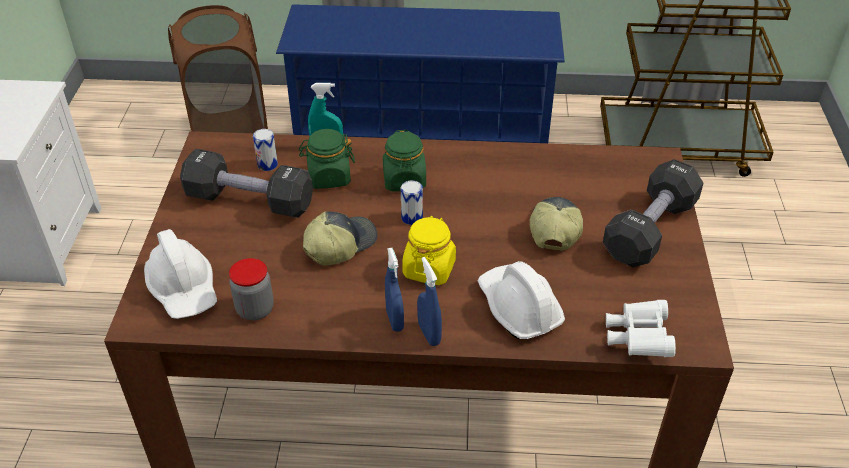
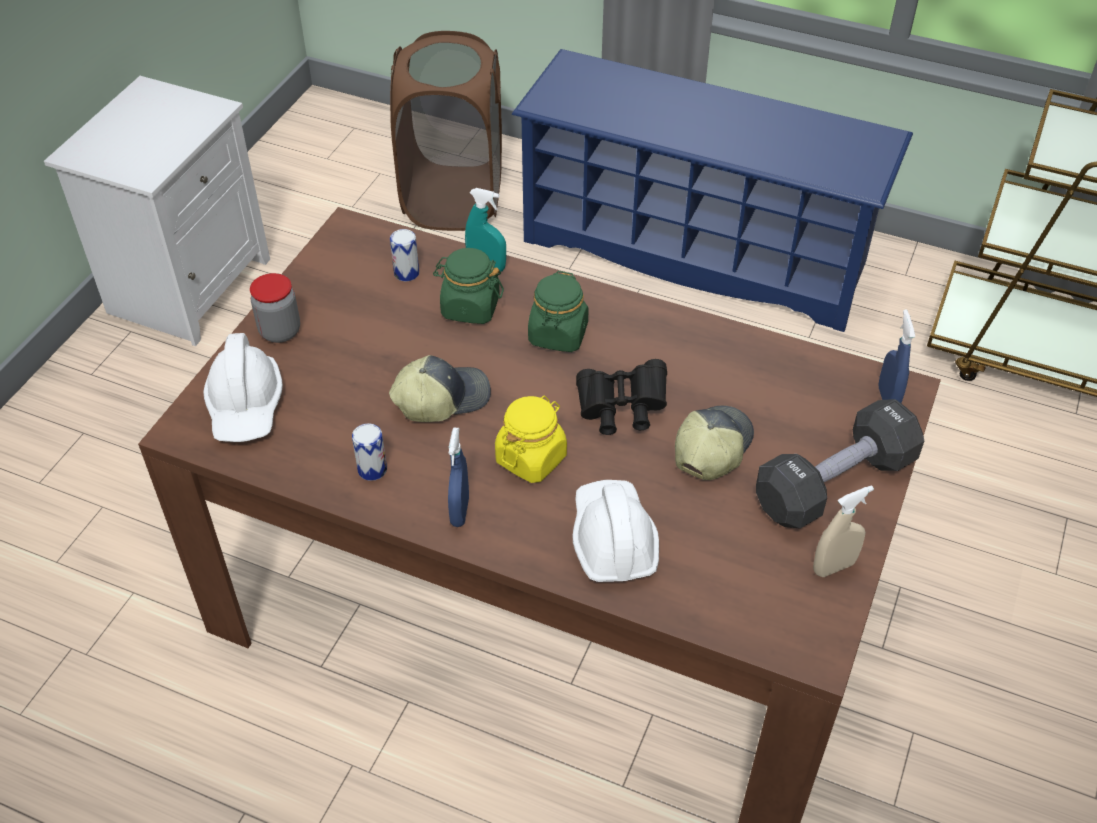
camera: 20 degrees right, 5 degrees up
black dumbbell [180,149,313,218] -> none
jar [229,258,274,321] -> jar moved to [250,273,300,343]
can [401,180,423,225] -> can moved to [352,423,387,481]
blue spray bottle [417,257,442,346] -> blue spray bottle moved to [878,310,915,403]
white binoculars [606,300,676,357] -> none
none -> black binoculars [576,359,667,435]
none -> beige spray bottle [813,485,874,577]

